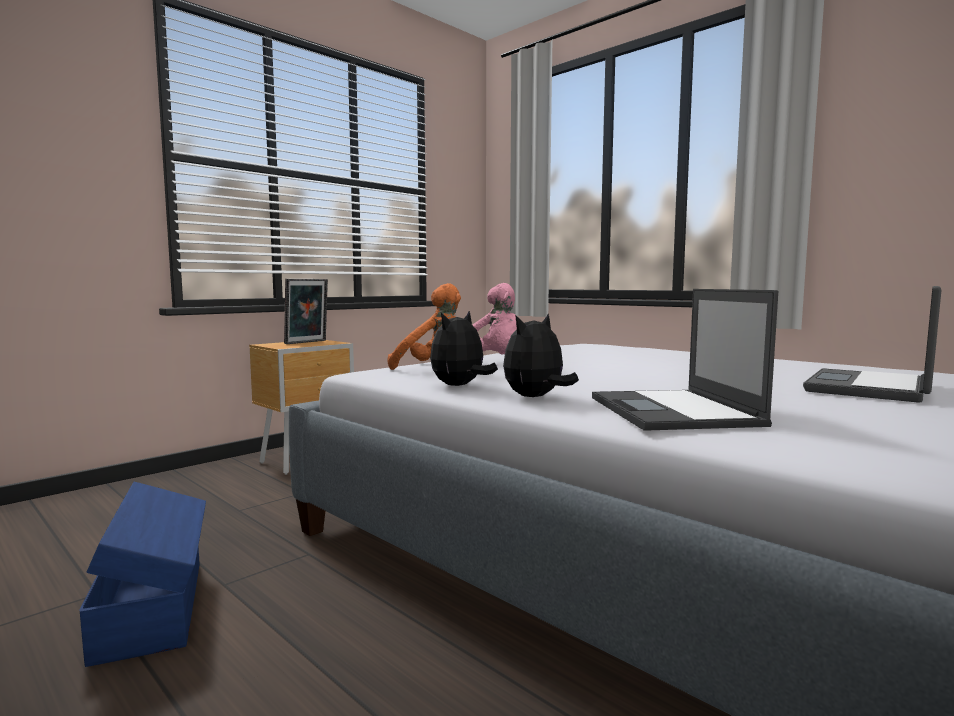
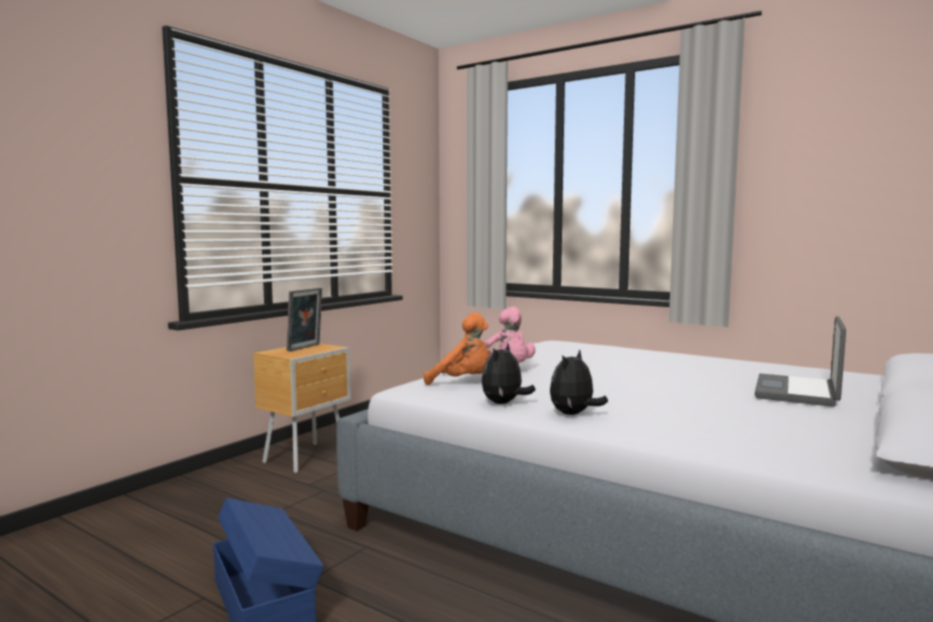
camera: 10 degrees left, 0 degrees up
laptop [592,289,778,431] -> none

